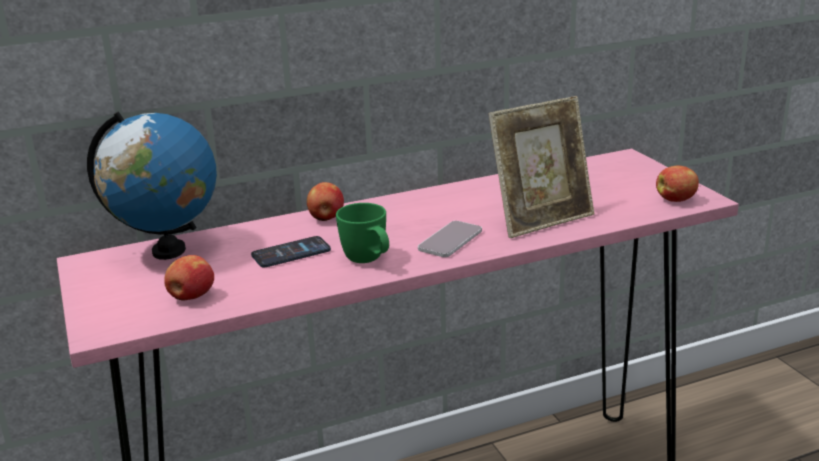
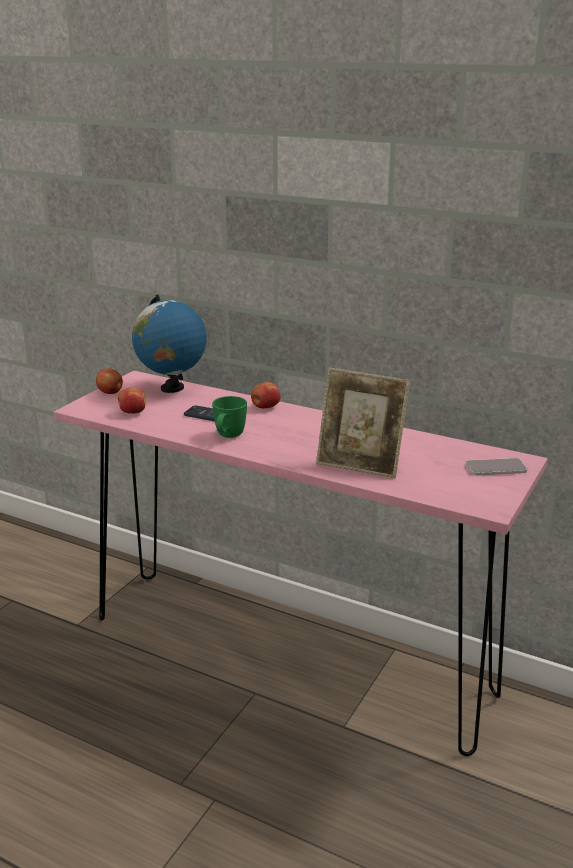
camera: 50 degrees right, 0 degrees up
phone [418,221,482,257] -> phone moved to [465,458,527,475]
apple [656,166,699,202] -> apple moved to [96,368,123,394]

